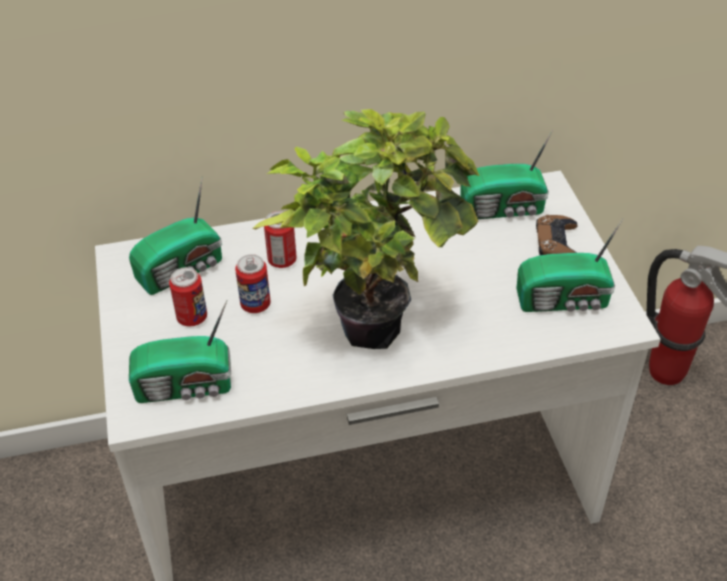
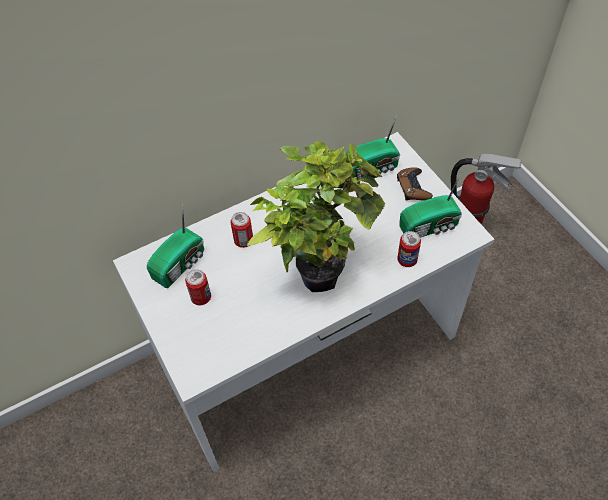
camera: 15 degrees left, 10 degrees up
radio [129,300,231,403] -> none
can [235,254,270,313] -> can moved to [397,231,421,267]

